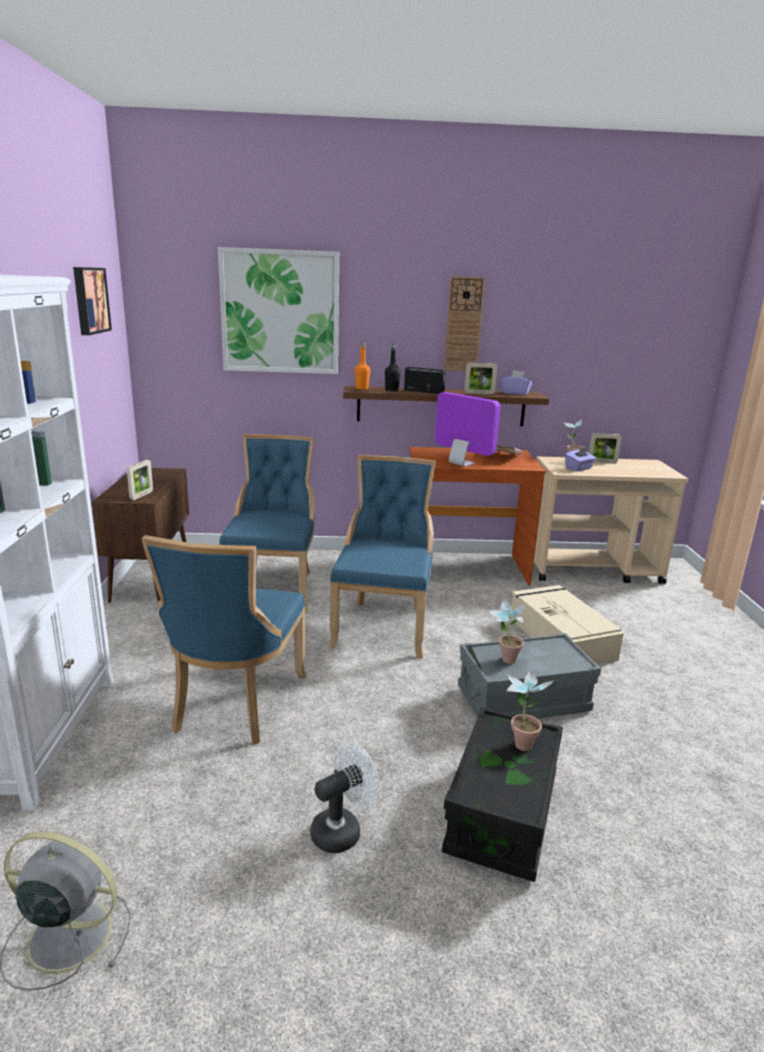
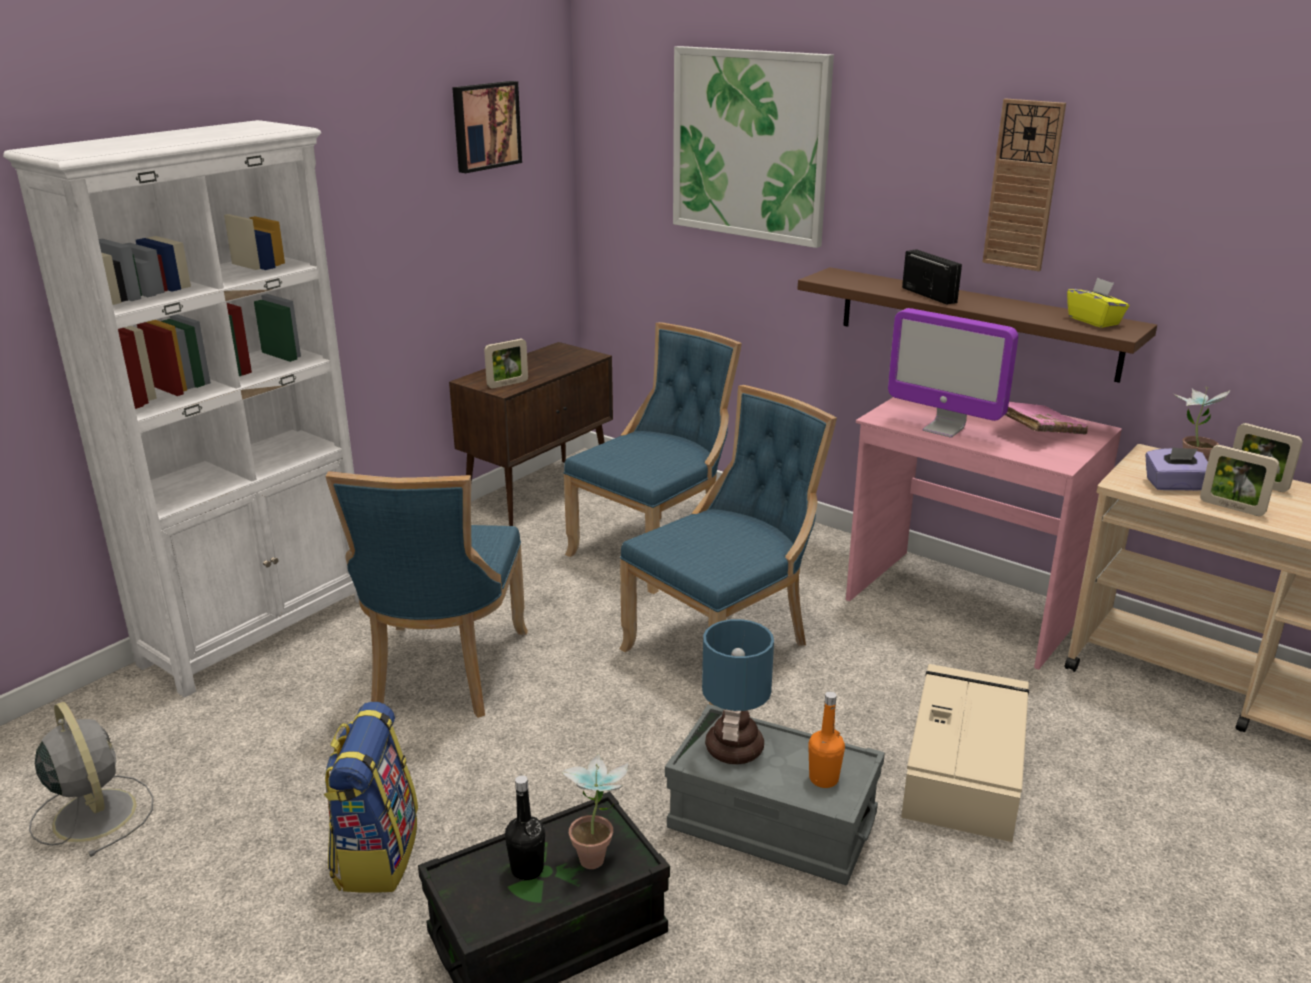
camera: 40 degrees right, 5 degrees up
blue chair [142,535,307,745] -> blue chair turned 45 degrees counterclockwise [325,471,528,718]
white fan [310,742,380,853] -> backpack [324,702,418,893]
orange bottle [355,342,370,389] -> orange bottle moved to [808,691,845,788]
black bottle [385,344,401,392] -> black bottle moved to [505,775,545,880]
brown desk [409,447,546,585] -> pink desk [846,397,1122,670]
monitor [435,392,500,466] -> monitor turned 135 degrees clockwise [888,308,1018,438]
picture frame [464,362,497,394] -> picture frame moved to [1200,445,1279,516]
potted plant [488,598,526,664] -> table lamp [702,619,774,765]
purple tissue box [501,370,532,395] -> yellow tissue box [1067,277,1129,328]

